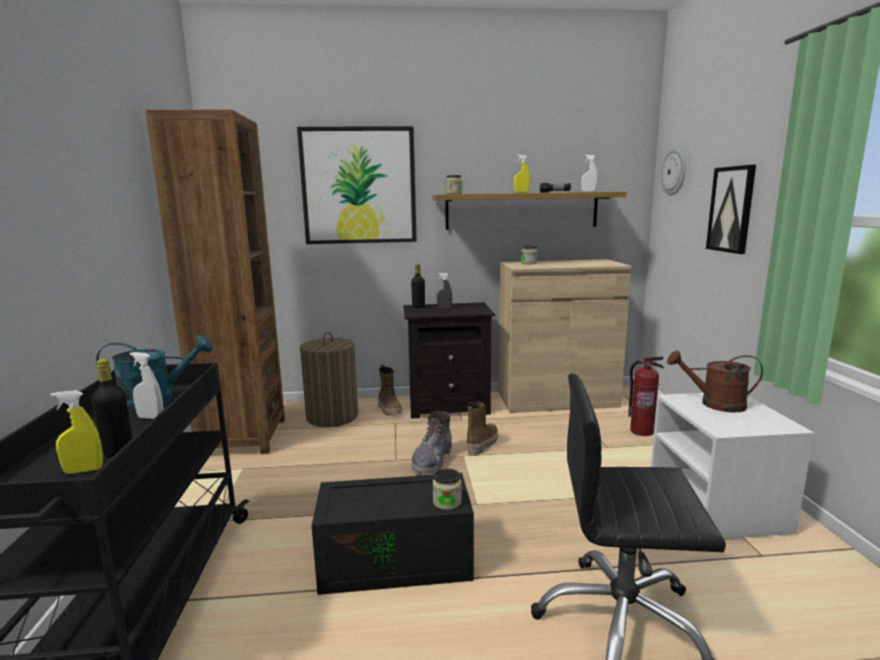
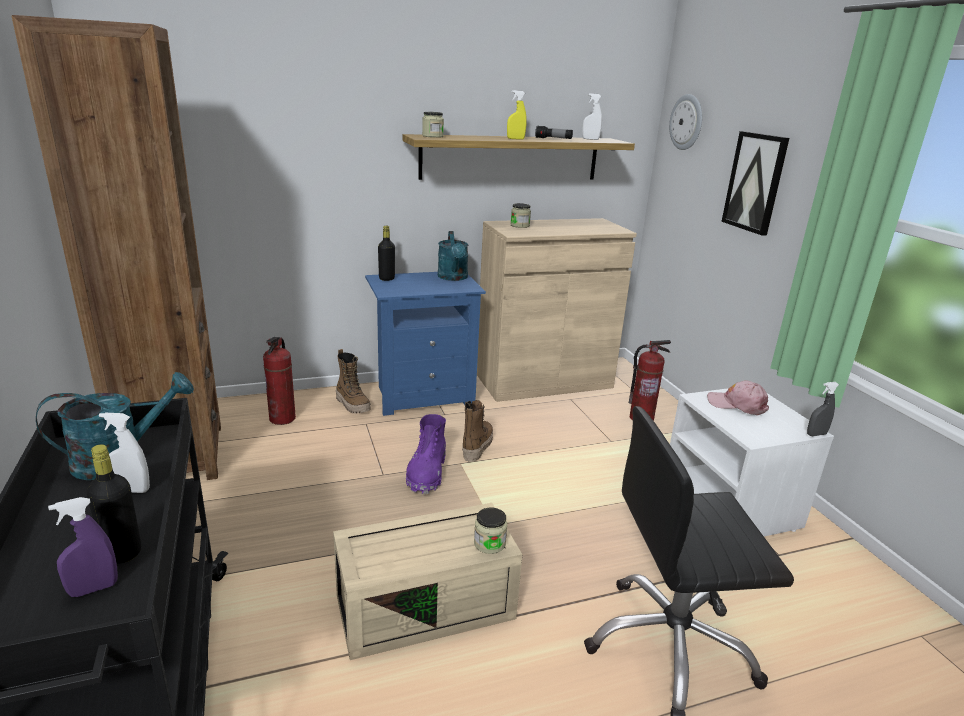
camera: 15 degrees left, 10 degrees up
yellow spray bottle [51,390,103,474] -> purple spray bottle [48,497,118,597]
picture [297,126,417,244] -> none
laundry basket [300,332,358,427] -> fire extinguisher [263,337,296,425]
black storage box [312,473,474,595] -> beige storage box [333,503,522,660]
black nightstand [403,303,495,418] -> blue nightstand [365,272,486,416]
grey boot [411,411,452,475] -> purple boot [406,414,446,494]
grey spray bottle [436,273,452,308] -> grey spray bottle moved to [807,382,839,436]
brown watering can [667,350,763,413] -> pink cap [707,381,769,415]
none -> turquoise watering can [438,231,468,281]

